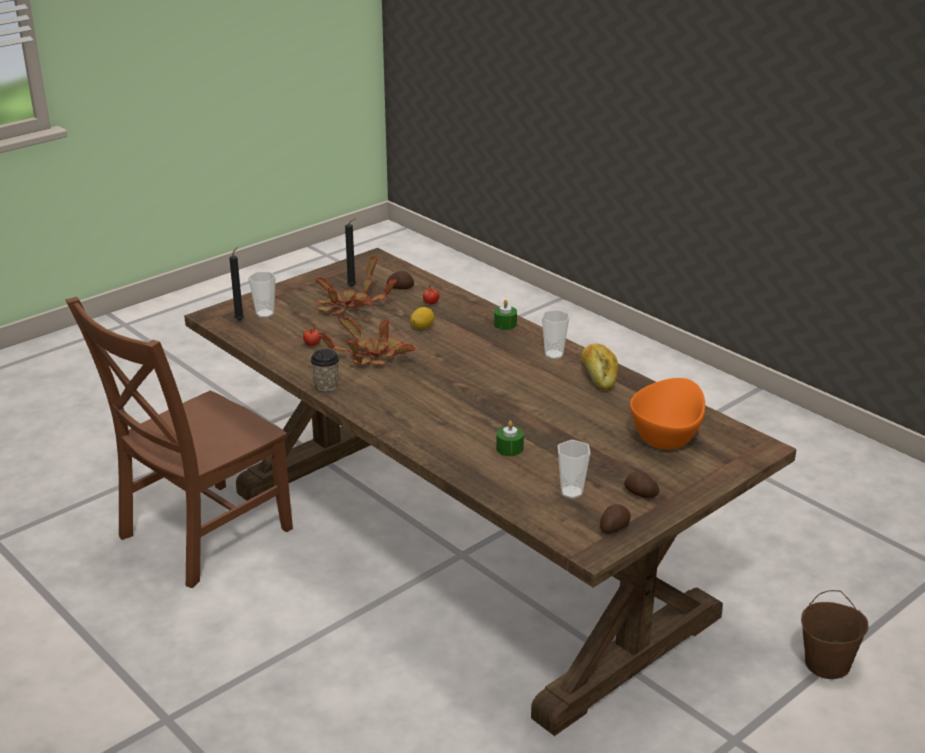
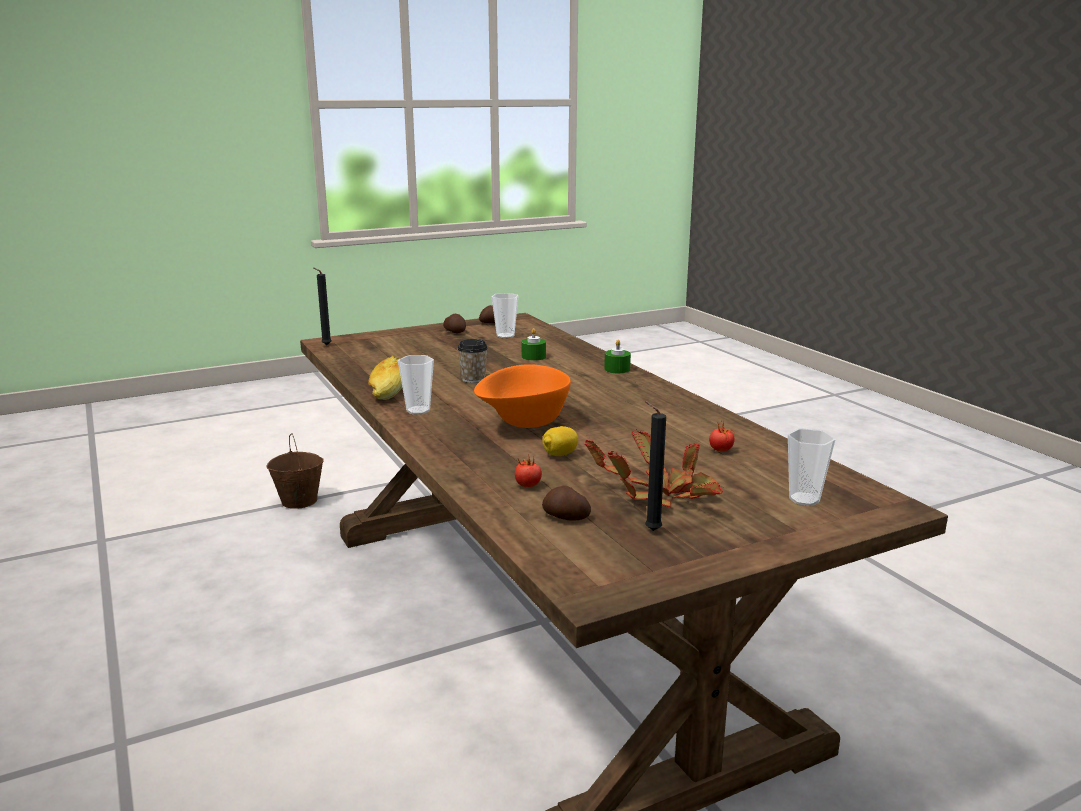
camera: 165 degrees left, 10 degrees down
brown chair [65,297,293,588] -> none
black candle [229,247,244,321] -> black candle moved to [314,268,332,345]
cup [310,349,339,392] -> cup moved to [457,339,488,383]
potted plant [318,316,415,365] -> none
green candle [494,300,517,330] -> green candle moved to [604,340,631,373]
orange bowl [630,378,705,450] -> orange bowl moved to [474,364,571,428]

